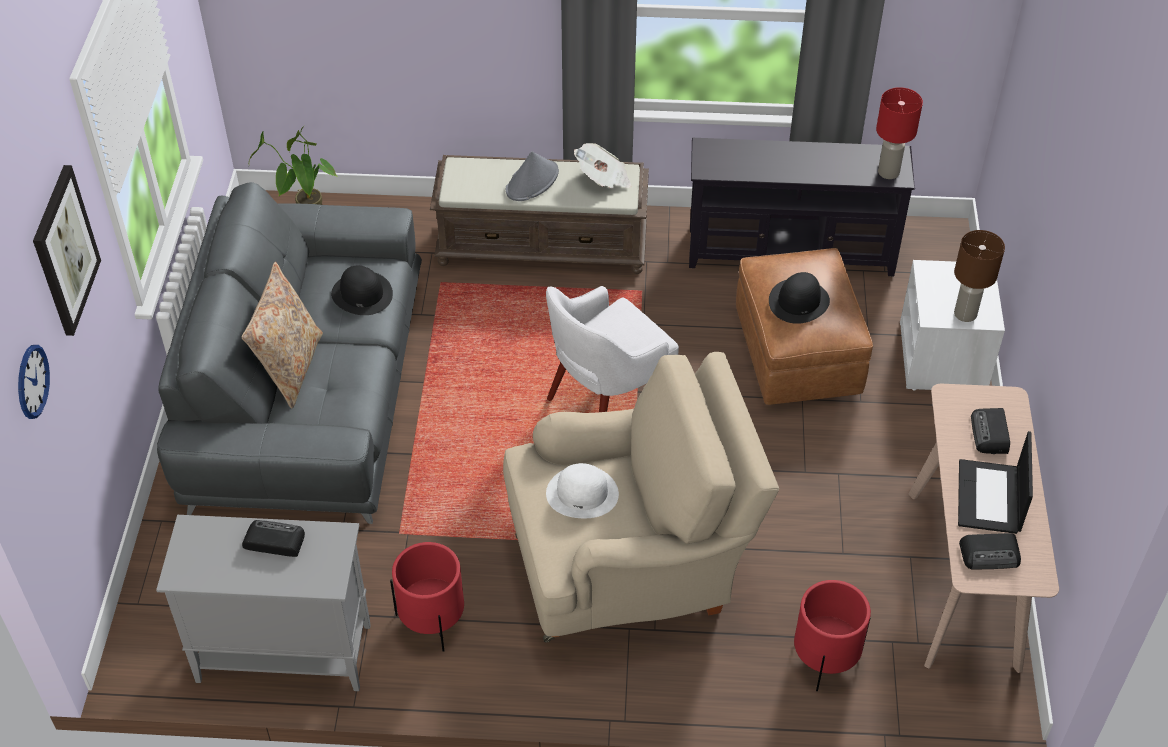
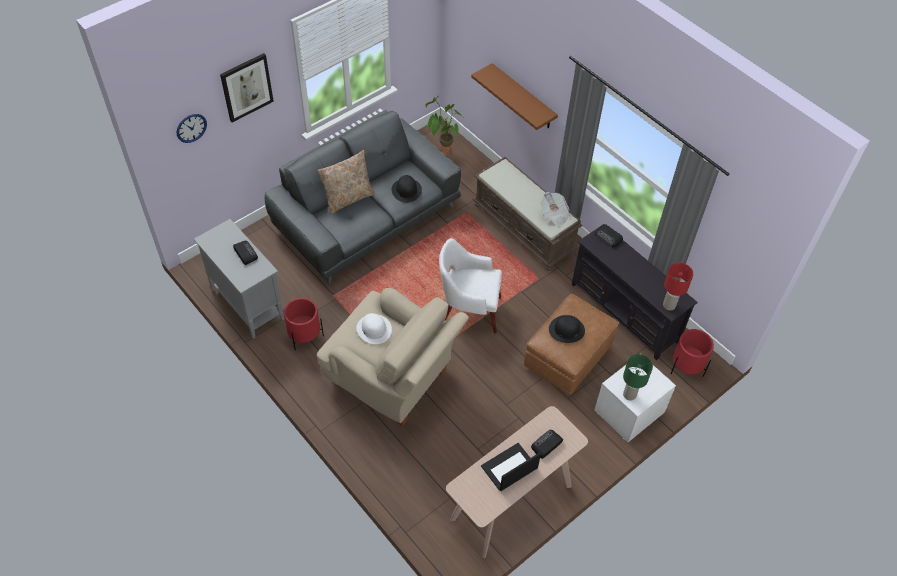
camera: 45 degrees right, 5 degrees up
grey hat [506,151,559,201] -> none
red planter [794,580,871,691] -> red planter moved to [671,329,714,377]
brown table lamp [954,230,1005,322] -> green table lamp [623,354,653,401]
radio [959,533,1021,569] -> radio moved to [595,224,623,248]
none -> brown shelf [471,63,558,130]

